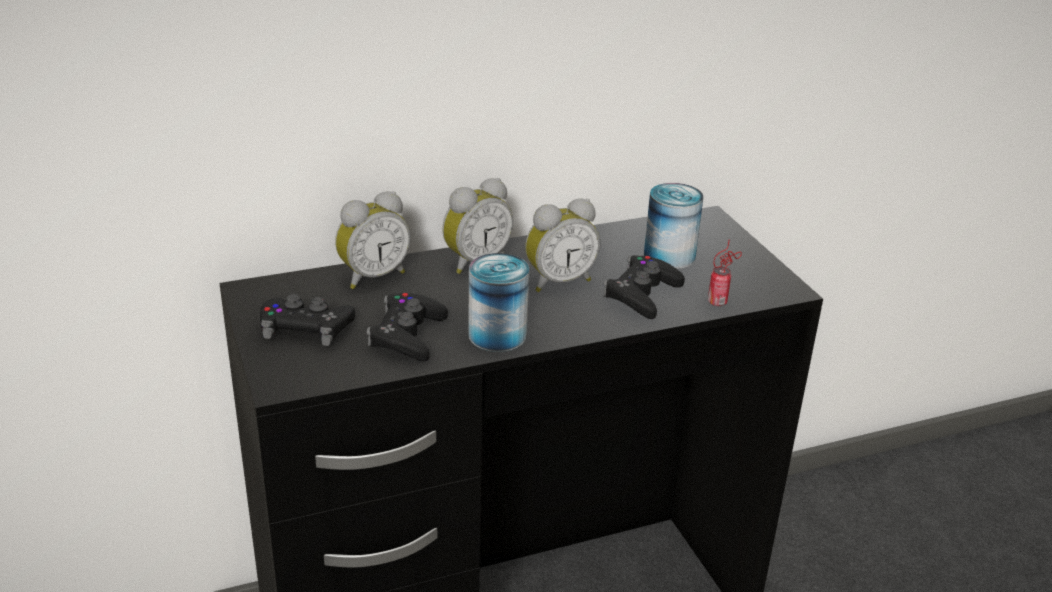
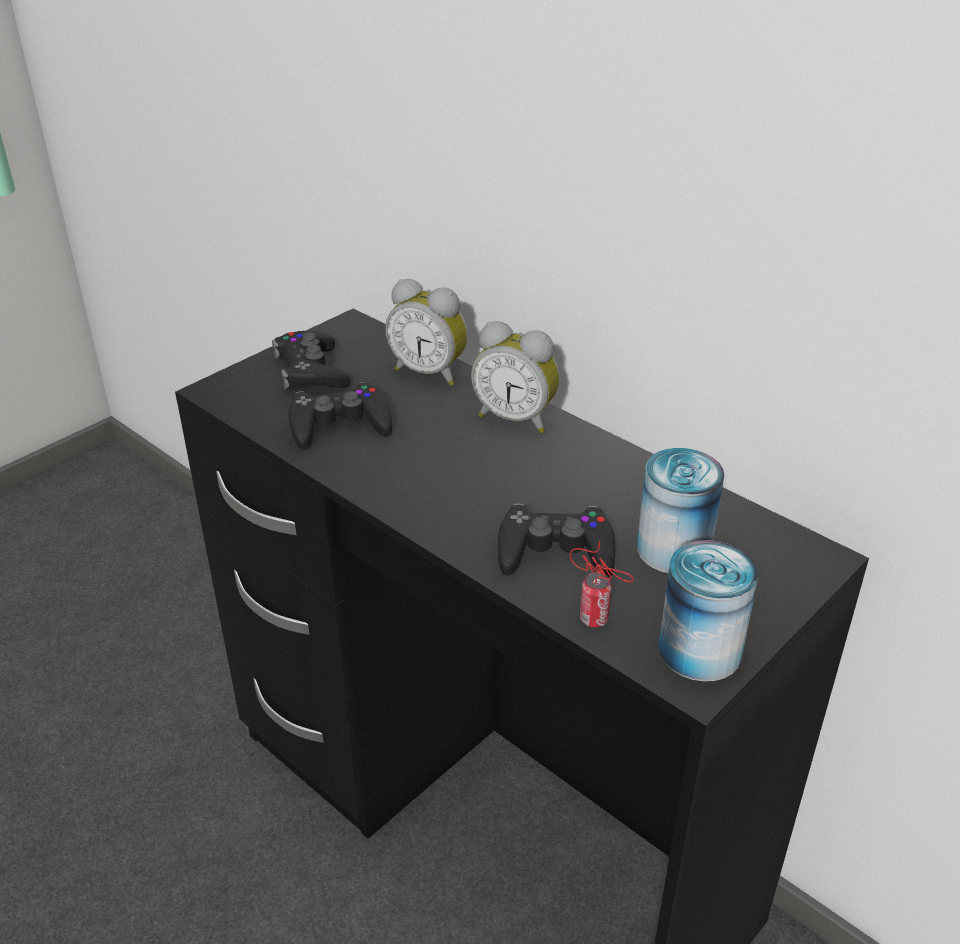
camera: 65 degrees right, 5 degrees up
can [468,253,530,352] -> can moved to [658,540,758,682]
alarm clock [525,198,600,292] -> none

